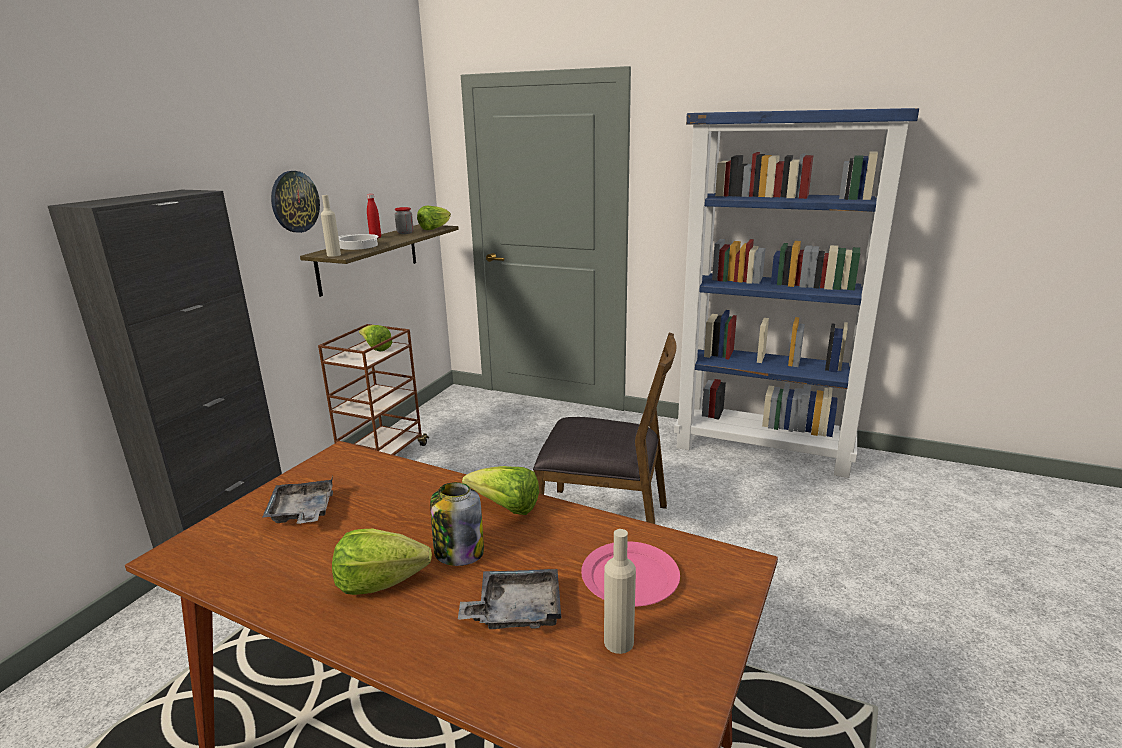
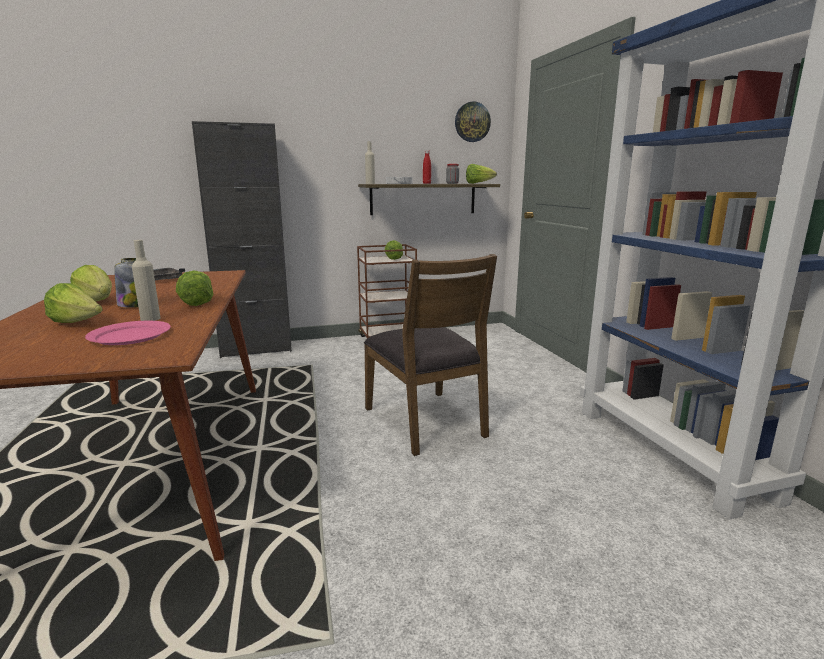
camera: 50 degrees right, 5 degrees down
wall clock [271,171,320,233] -> wall clock moved to [455,101,491,142]
grey tray [458,569,561,629] -> lettuce [44,283,103,323]
beige bottle [604,529,636,654] -> beige bottle moved to [132,240,161,321]

